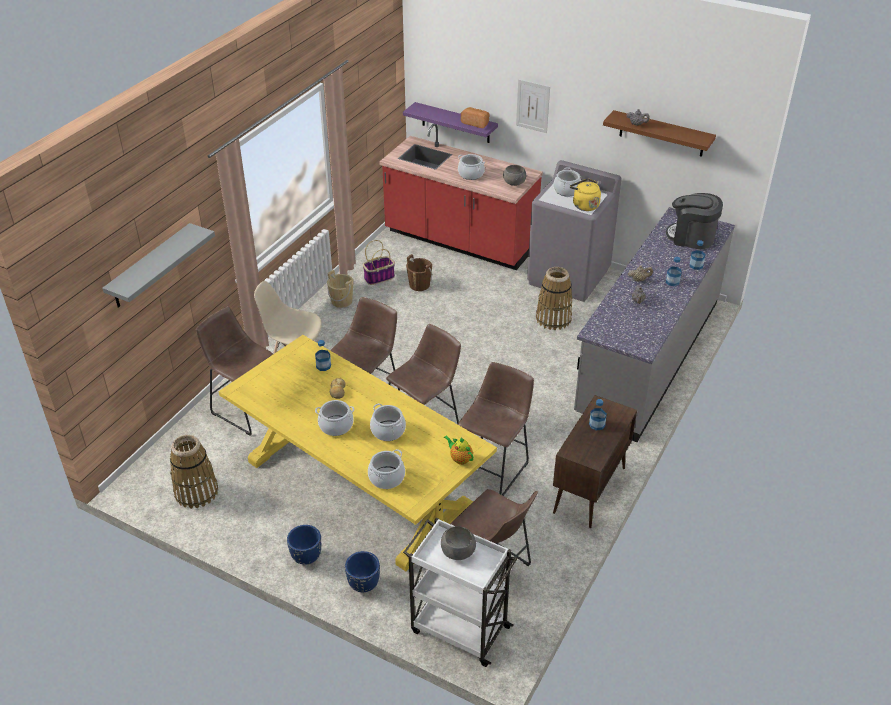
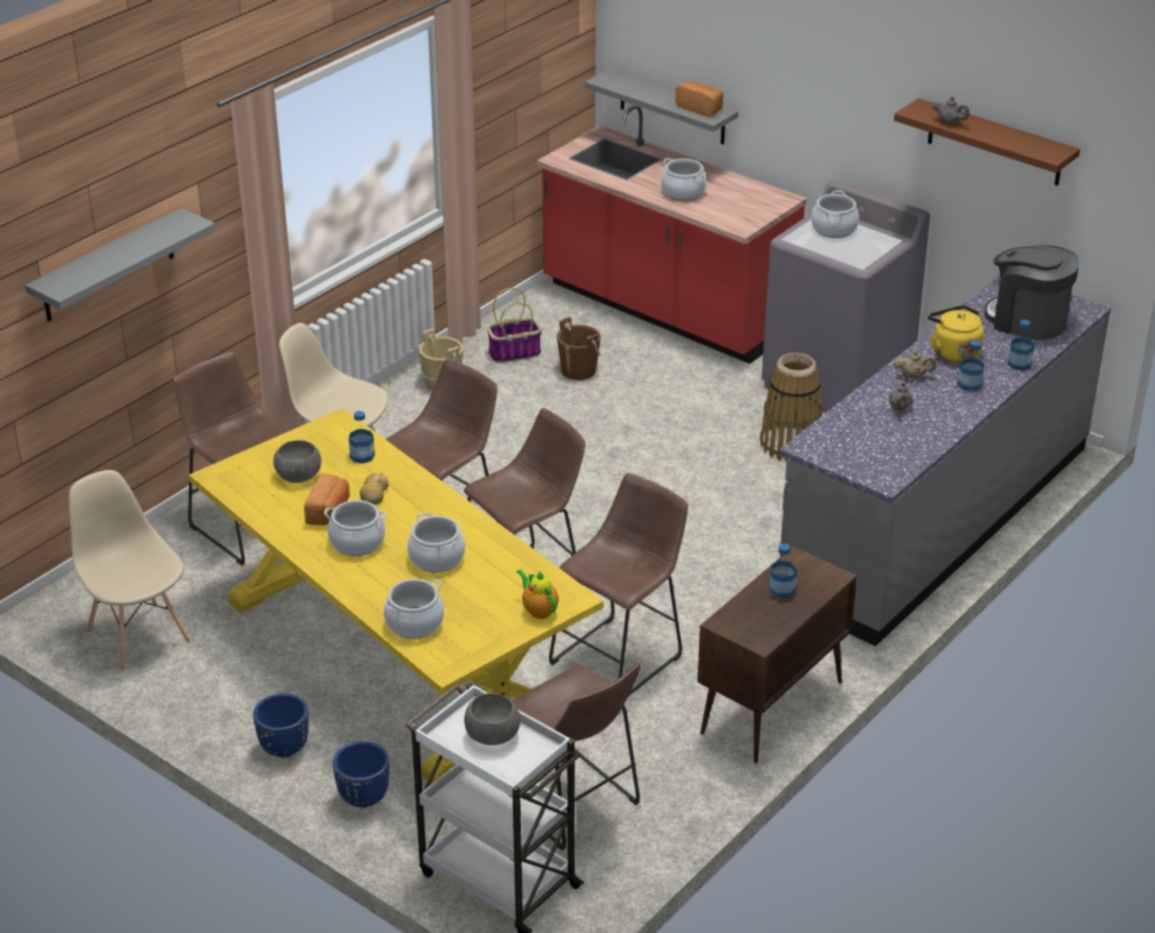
camera: 10 degrees right, 5 degrees down
basket [170,435,218,509] -> beige chair [69,470,191,672]
purple shelf [403,102,498,143] -> grey shelf [585,68,738,145]
grey bowl [503,165,526,186] -> grey bowl moved to [273,440,321,483]
picture [516,79,550,133] -> none
yellow kettle [570,179,601,211] -> yellow kettle moved to [928,305,984,363]
none -> bread [304,474,350,525]

